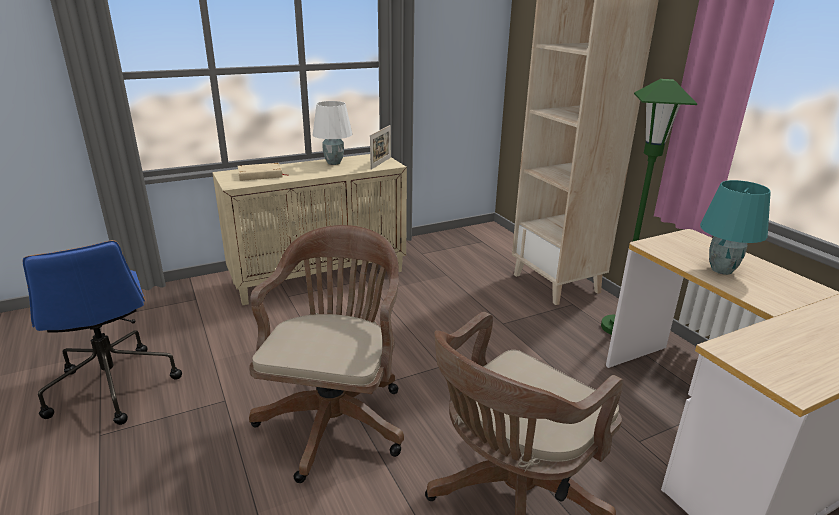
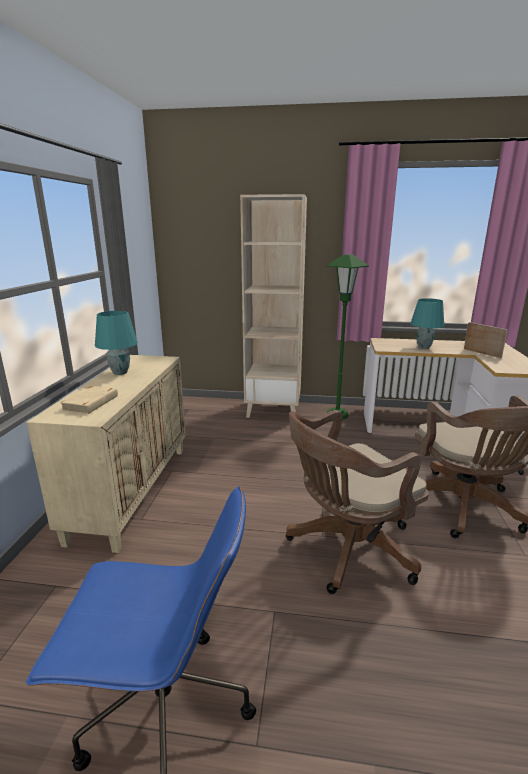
camera: 55 degrees left, 5 degrees down
brown office chair [249,225,404,483] -> brown office chair turned 75 degrees counterclockwise [286,410,429,594]
white table lamp [313,101,353,165] -> turquoise table lamp [95,311,138,375]
picture frame [370,125,391,170] -> picture frame moved to [464,322,508,358]

